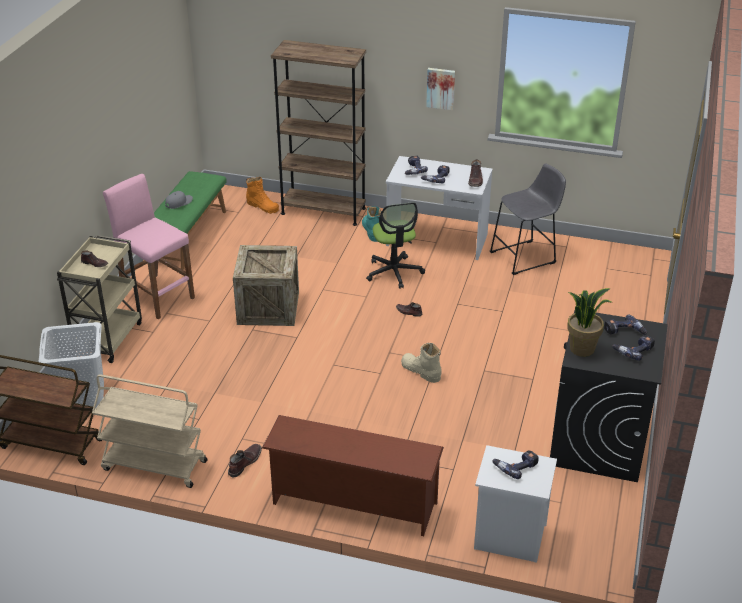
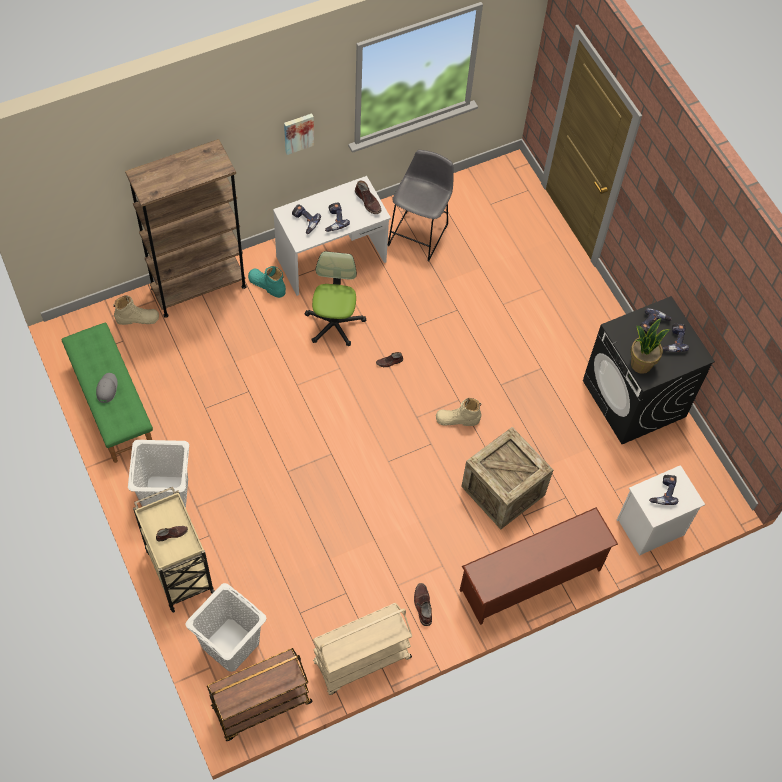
camera: 45 degrees left, 25 degrees up
pink stool [103,174,195,319] -> white laundry basket [128,440,189,508]
crate [233,245,299,326] -> crate moved to [461,427,553,529]
orange boot [246,177,279,214] -> beige boot [113,295,159,325]
office chair [366,202,425,289] -> office chair turned 120 degrees counterclockwise [304,251,366,346]

